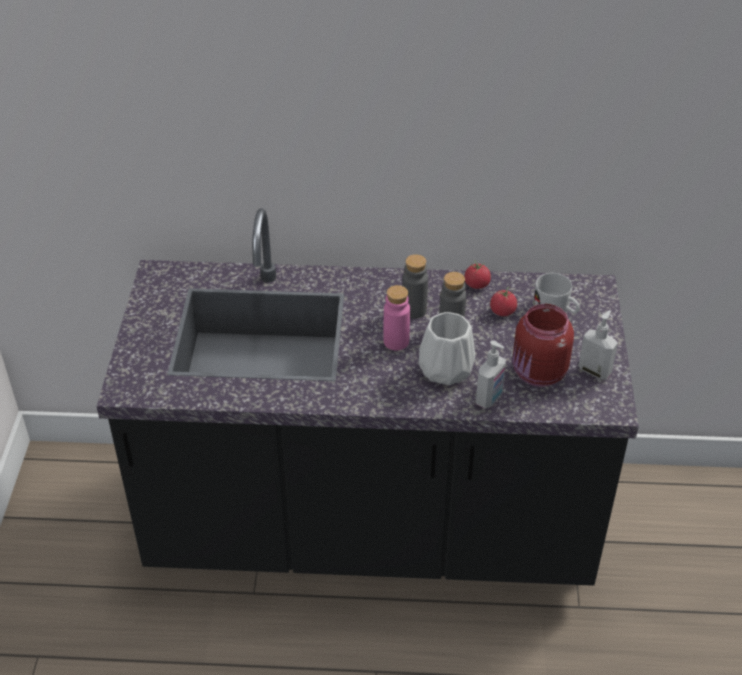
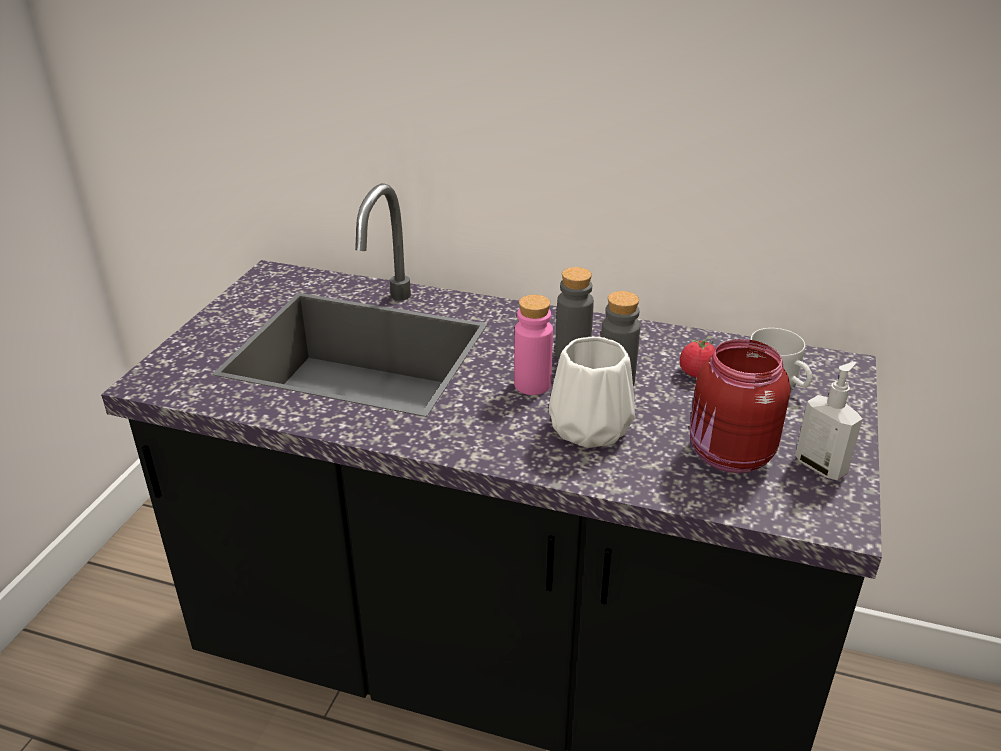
camera: 15 degrees right, 10 degrees down
tomato [464,260,491,289] -> none
soap dispenser [476,340,506,409] -> none

